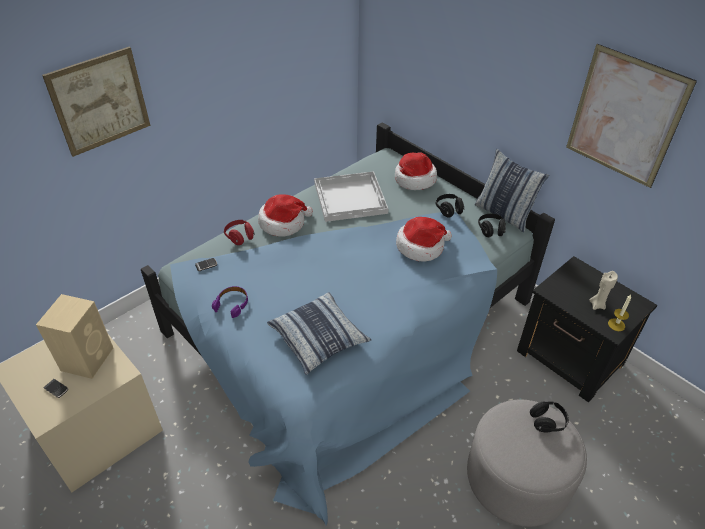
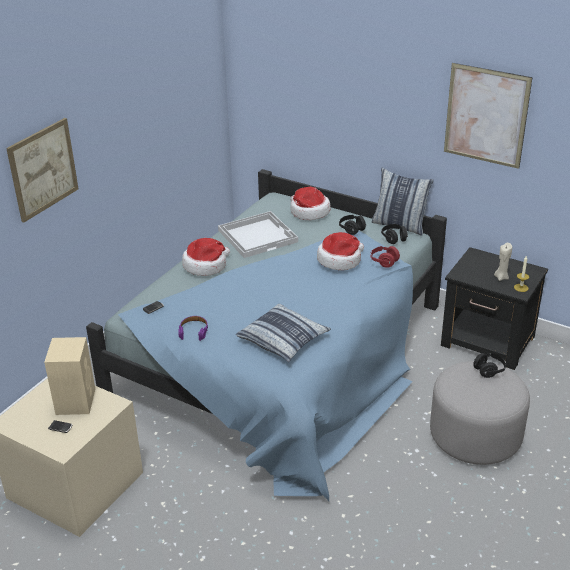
camera: 15 degrees left, 10 degrees down
red headphones [224,220,255,245] -> red headphones moved to [370,246,400,268]

